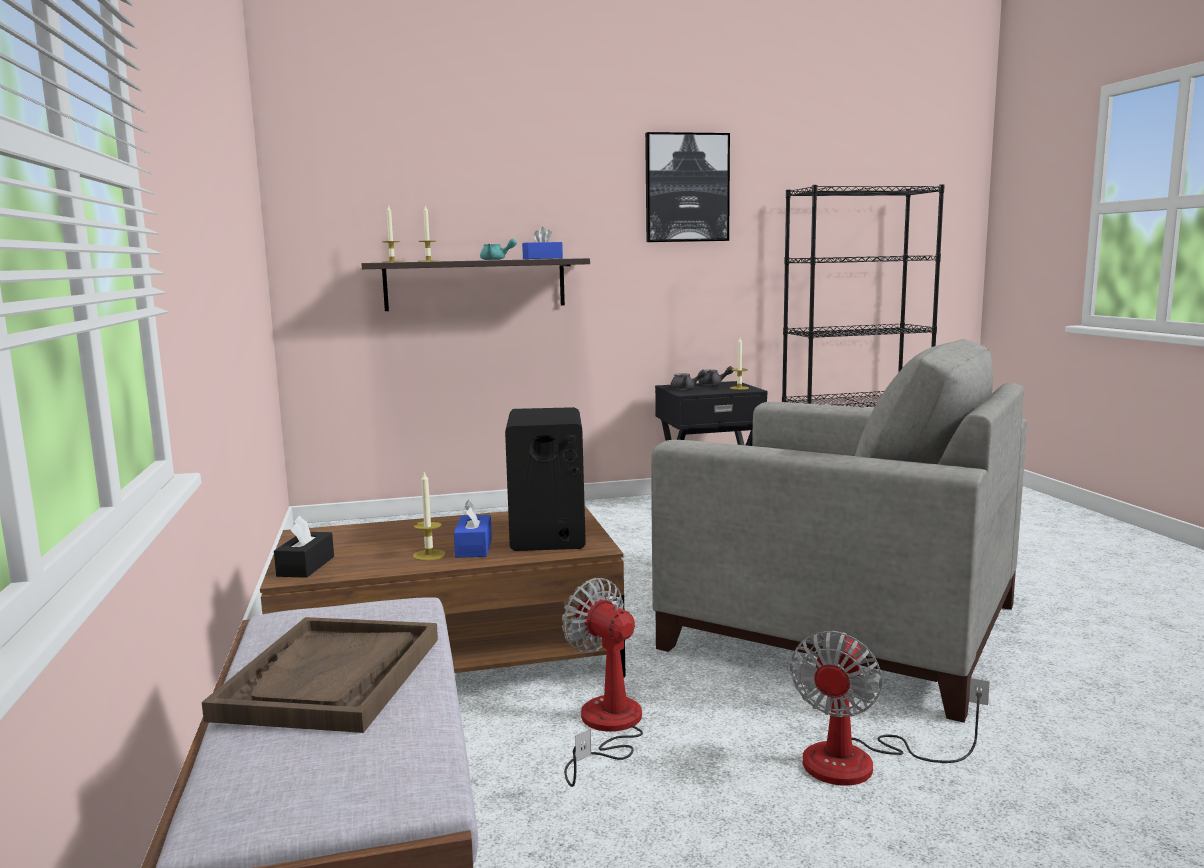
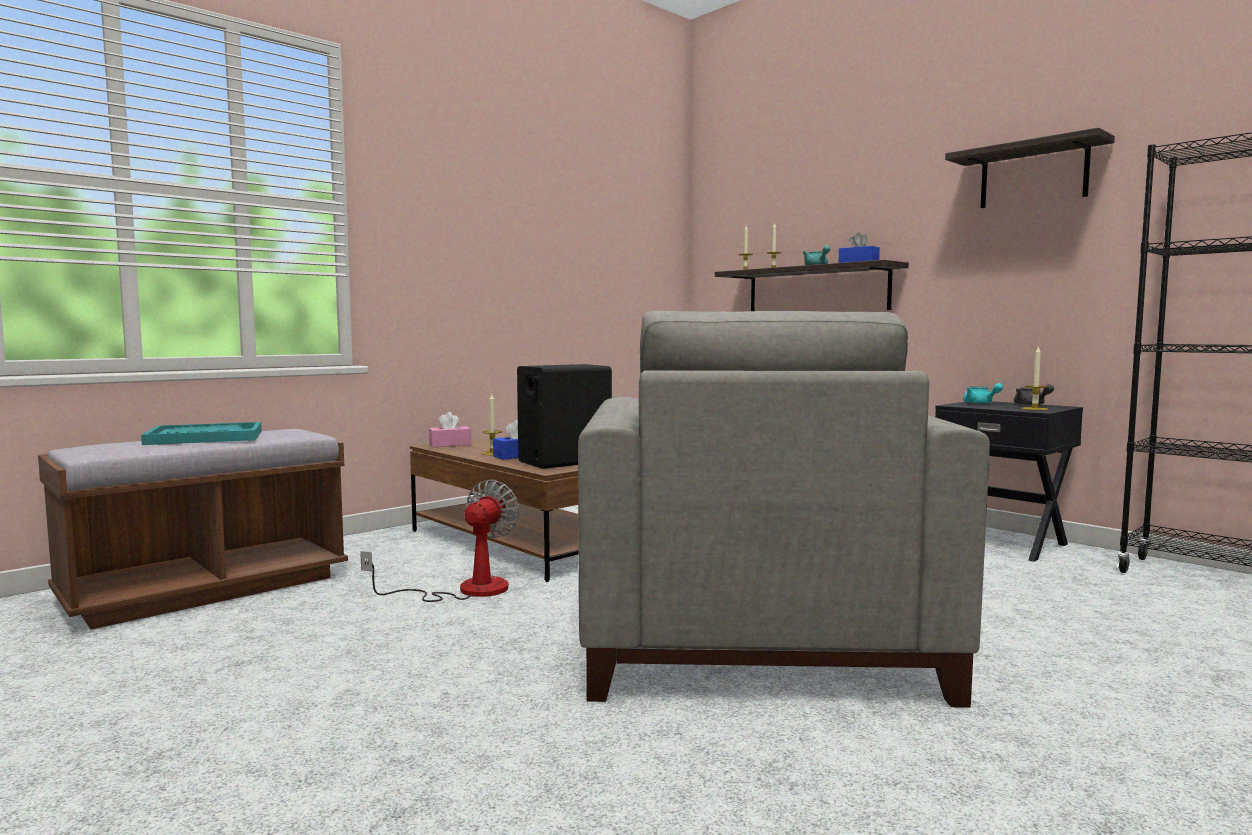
camera: 60 degrees right, 5 degrees down
brown tray [202,617,438,733] -> turquoise tray [141,422,262,445]
black tissue box [274,516,334,578] -> pink tissue box [429,412,471,447]
picture [645,132,730,242] -> shelf [945,128,1115,208]
grey teapot [670,370,707,390] -> turquoise teapot [963,383,1003,404]
fan [790,631,990,785] -> none

